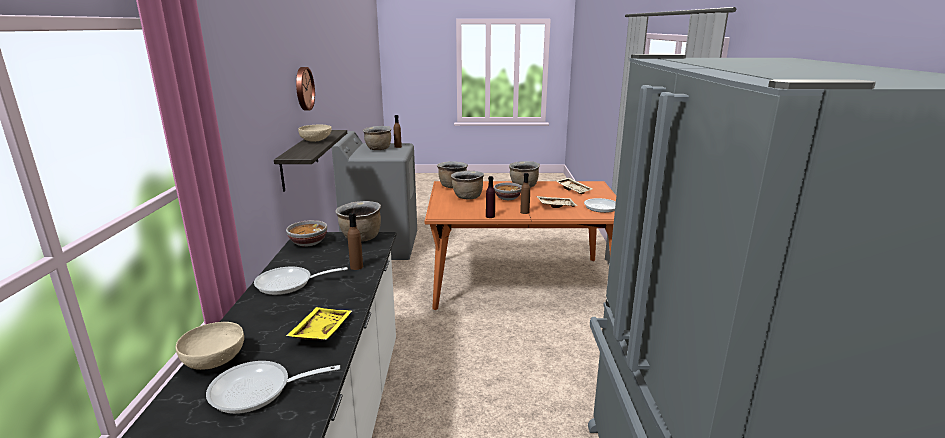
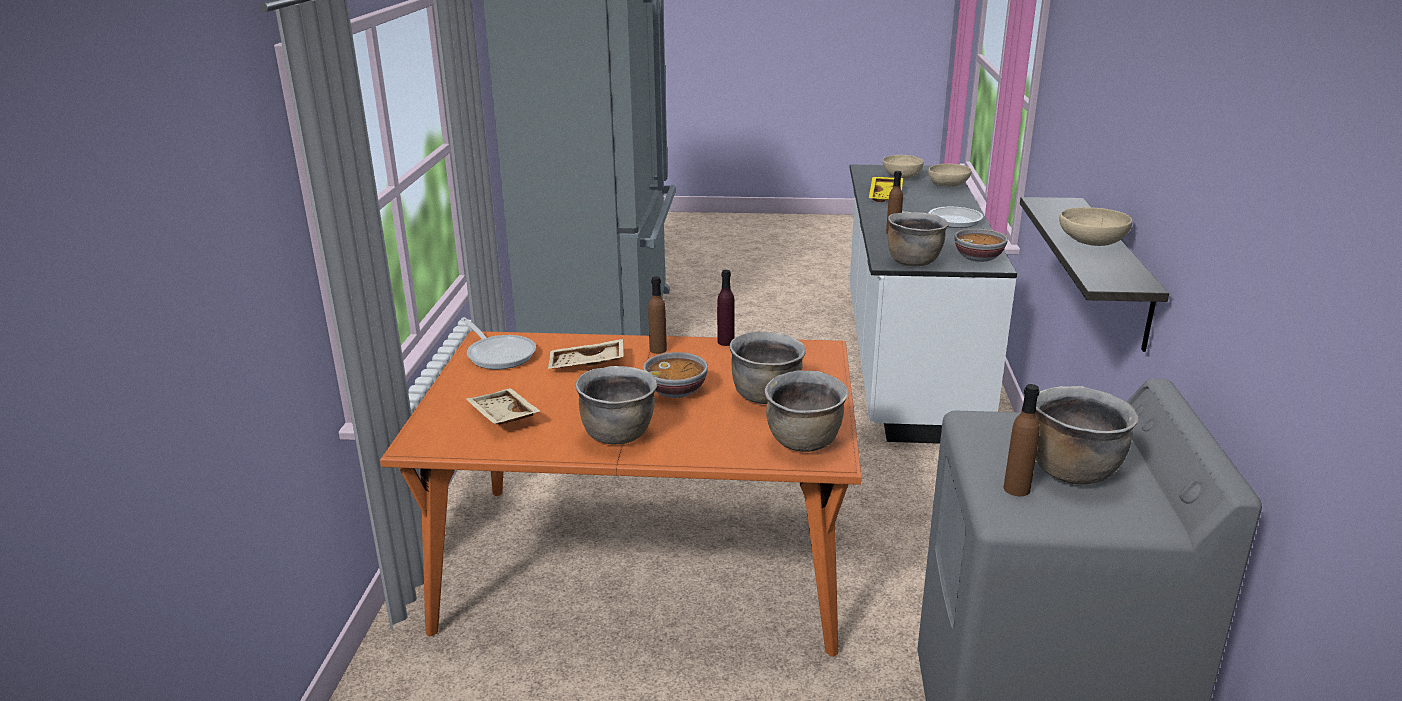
camera: 175 degrees left, 5 degrees up
frying pan [206,361,340,414] -> beige bowl [882,155,924,179]
wall clock [296,67,315,111] -> none

